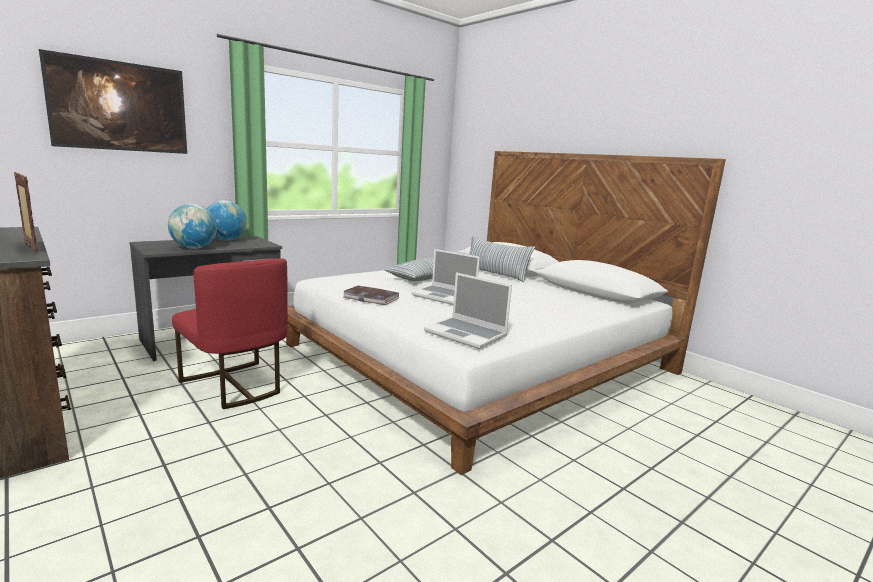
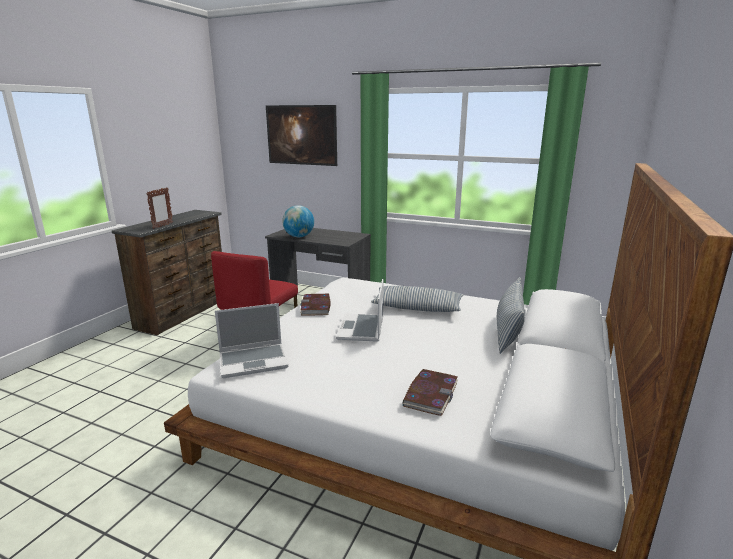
camera: 65 degrees right, 5 degrees up
globe [207,200,247,241] -> none
laptop [424,272,512,349] -> laptop turned 120 degrees counterclockwise [215,303,288,378]
none -> book [403,369,458,416]

